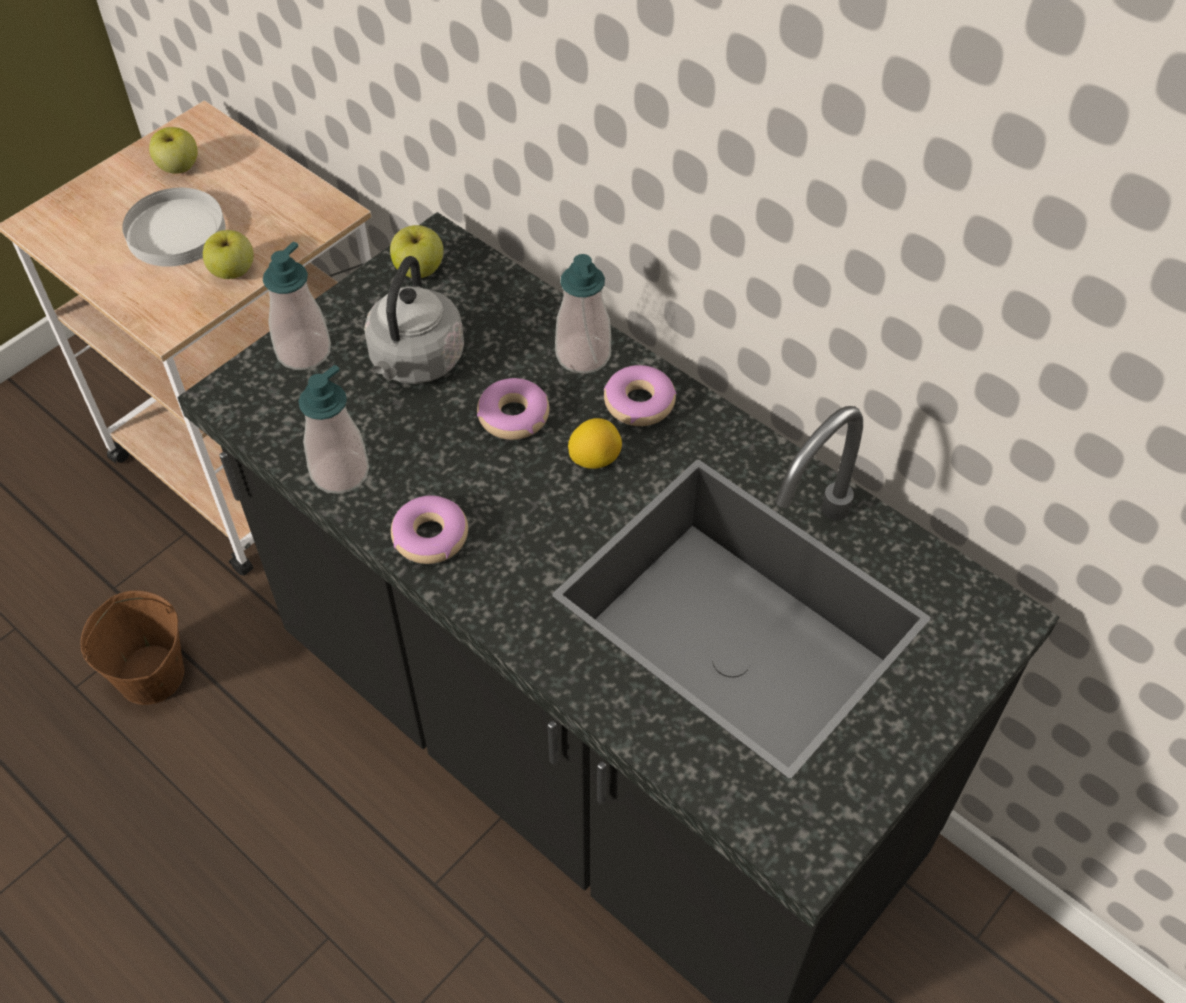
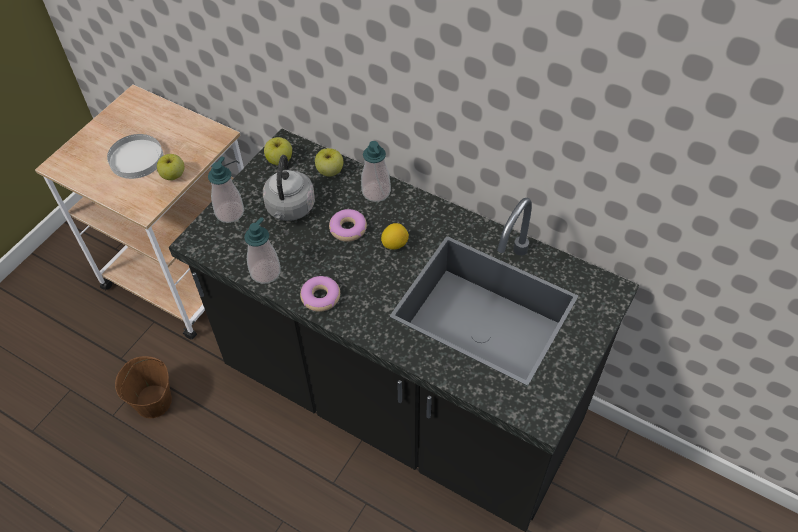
camera: 10 degrees left, 0 degrees up
apple [149,127,198,174] -> apple moved to [315,148,343,177]
donut [604,365,677,426] -> none

